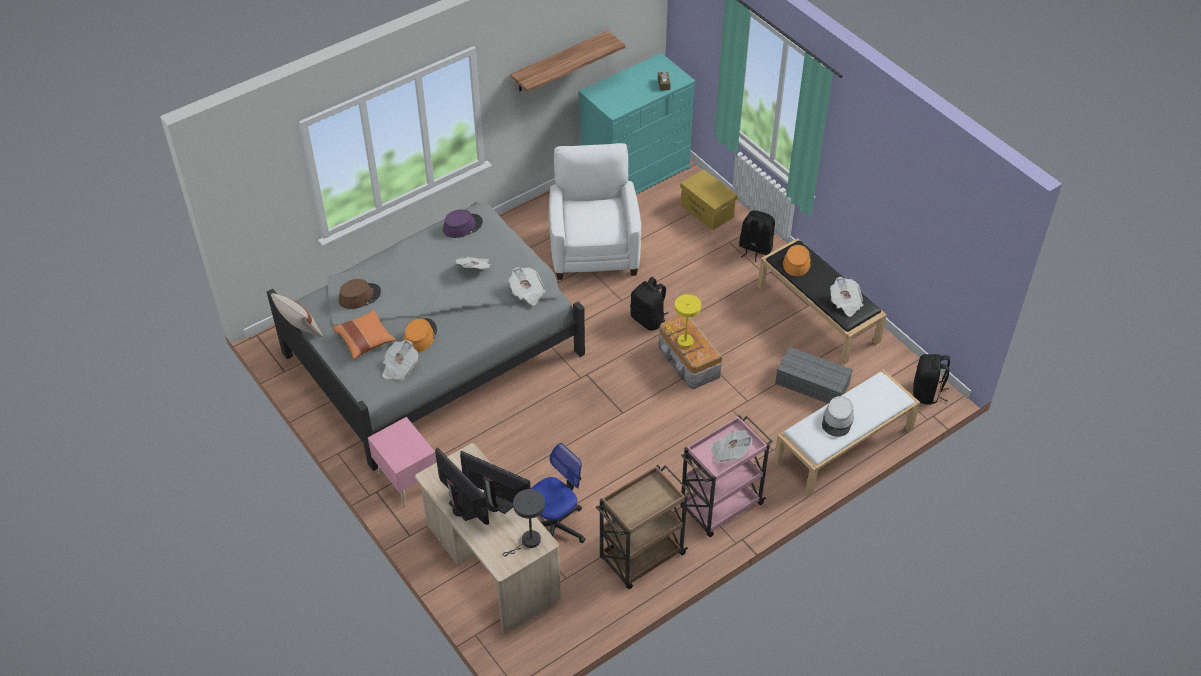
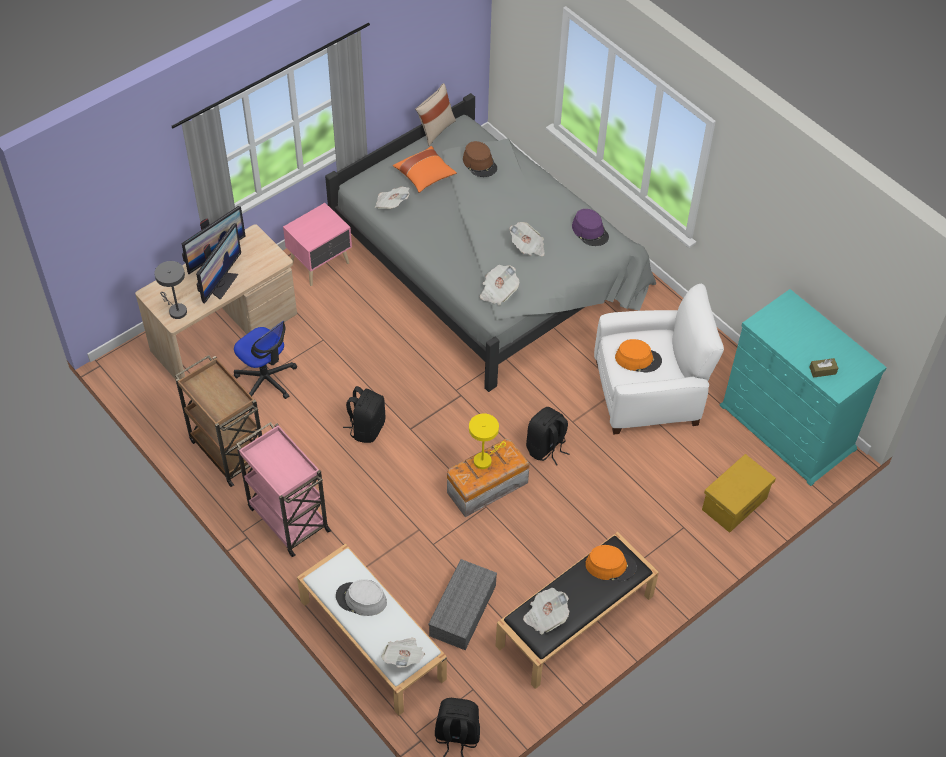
camera: 85 degrees right, 5 degrees up
orange hat [404,318,437,353] -> orange hat moved to [615,339,662,373]
shelf [510,31,625,92] -> none
newspaper [710,430,752,462] -> newspaper moved to [381,637,425,668]
black backpack [739,210,775,262] -> black backpack moved to [343,386,385,443]

